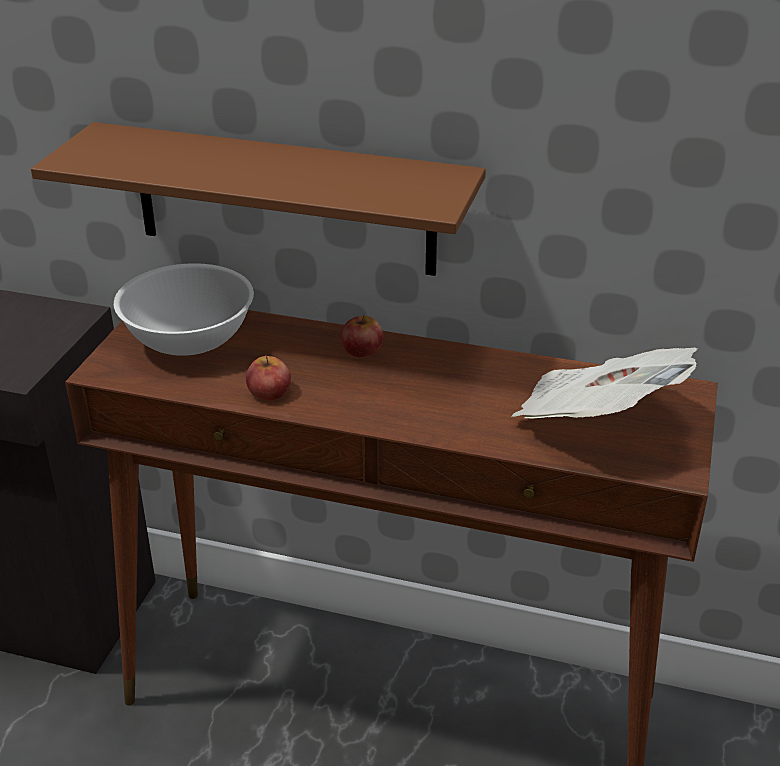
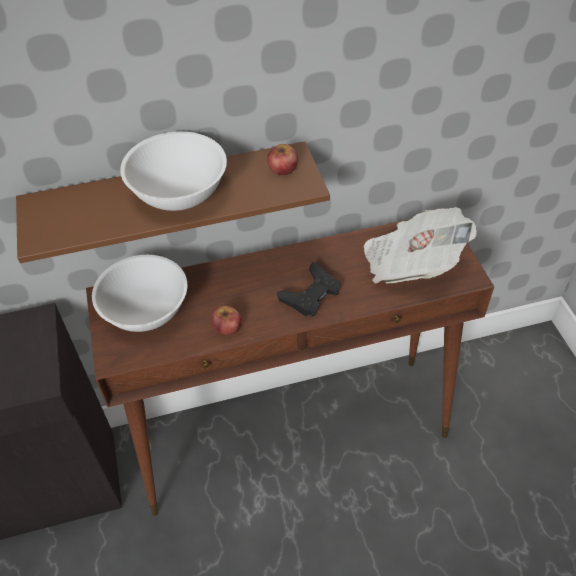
camera: 30 degrees left, 15 degrees up
apple [340,314,383,357] -> apple moved to [267,144,298,175]
none -> white bowl [120,132,227,211]
none -> black game controller [277,262,341,317]

